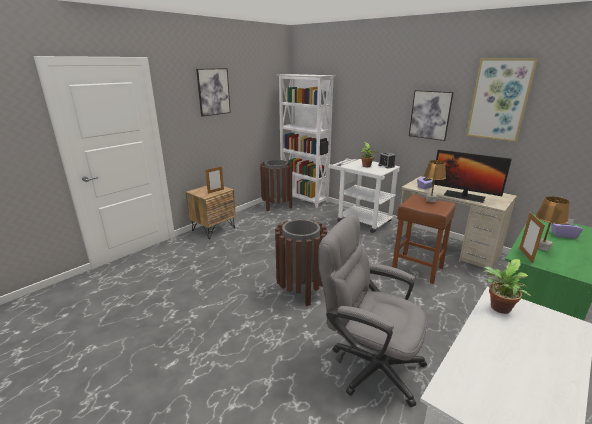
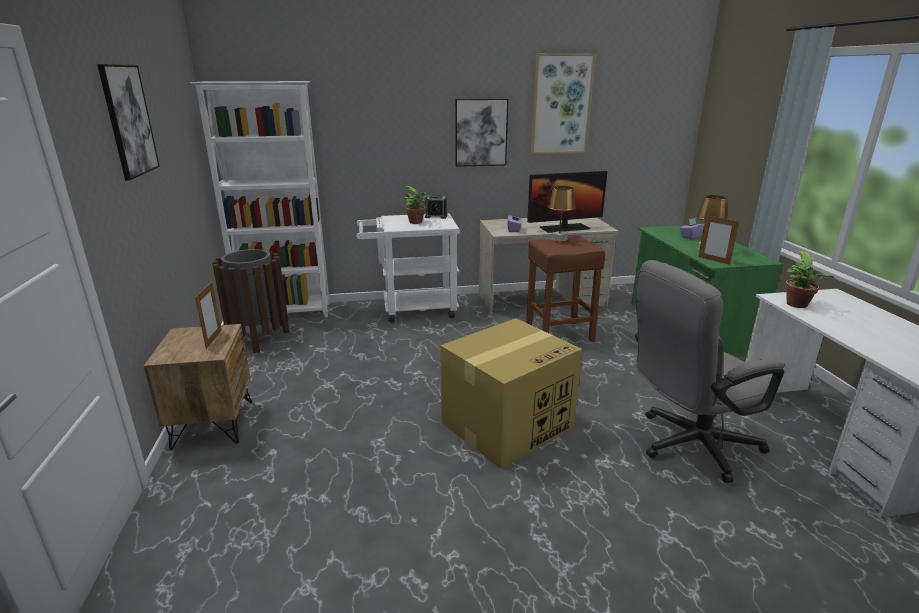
camera: 50 degrees left, 0 degrees up
brown trash can [275,219,327,306] -> cardboard box [440,318,582,469]

